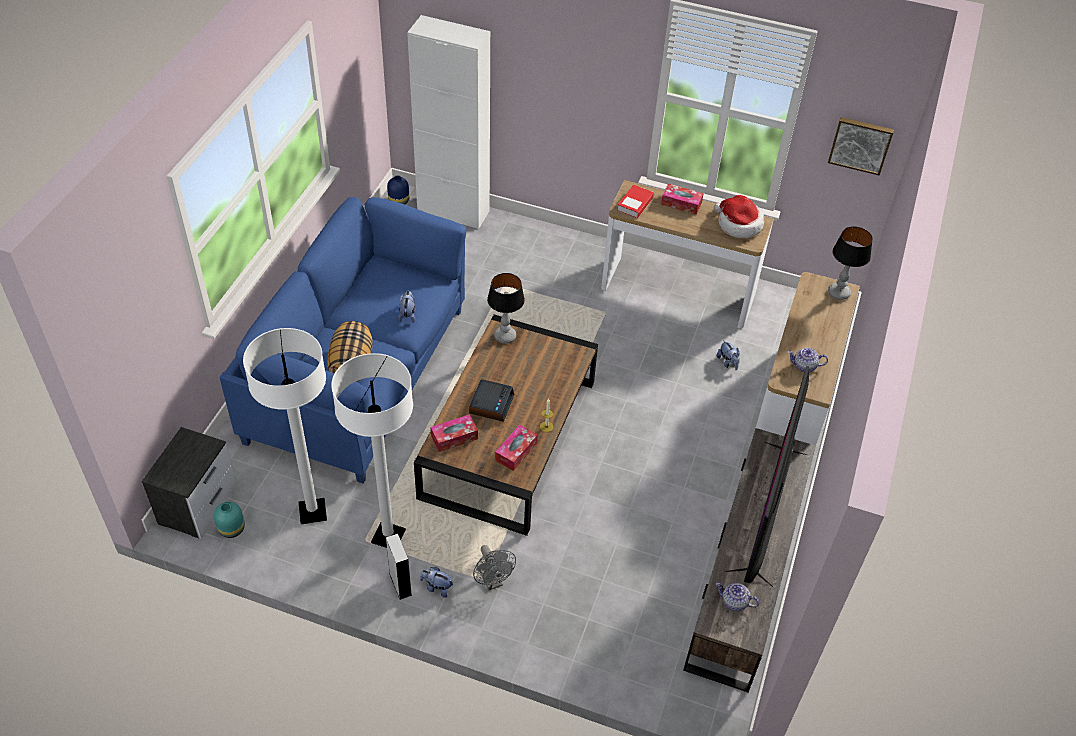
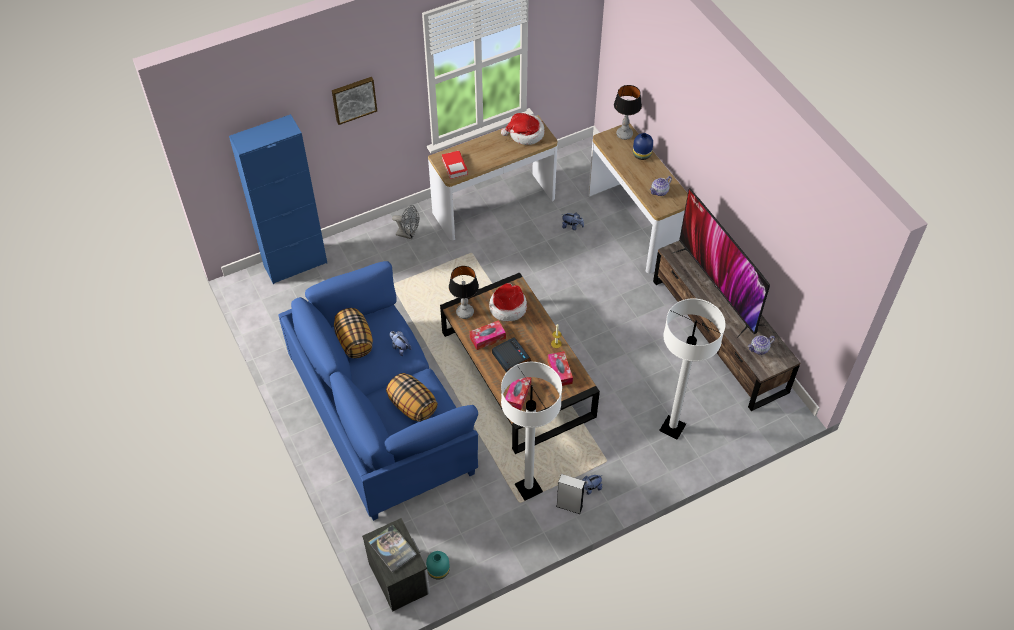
camera: 45 degrees left, 5 degrees up
white floor lamp [243,328,327,524] -> white floor lamp moved to [659,298,725,440]
blue vase [387,175,409,204] -> blue vase moved to [633,133,653,160]
white cabinet [407,15,490,229] -> blue cabinet [229,114,327,284]
grey fan [473,545,516,591] -> grey fan moved to [392,205,419,239]
tissue box [661,183,704,215] -> tissue box moved to [470,320,506,350]
picture [828,117,894,176] -> picture moved to [332,77,377,125]
none -> pillow [334,308,373,358]
none -> book [368,524,417,572]
none -> hat [489,283,527,322]

